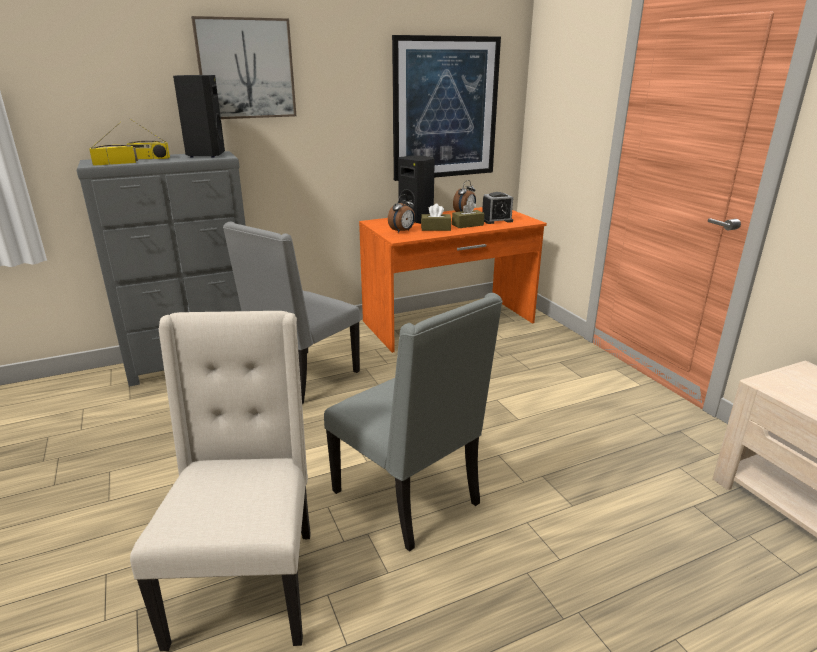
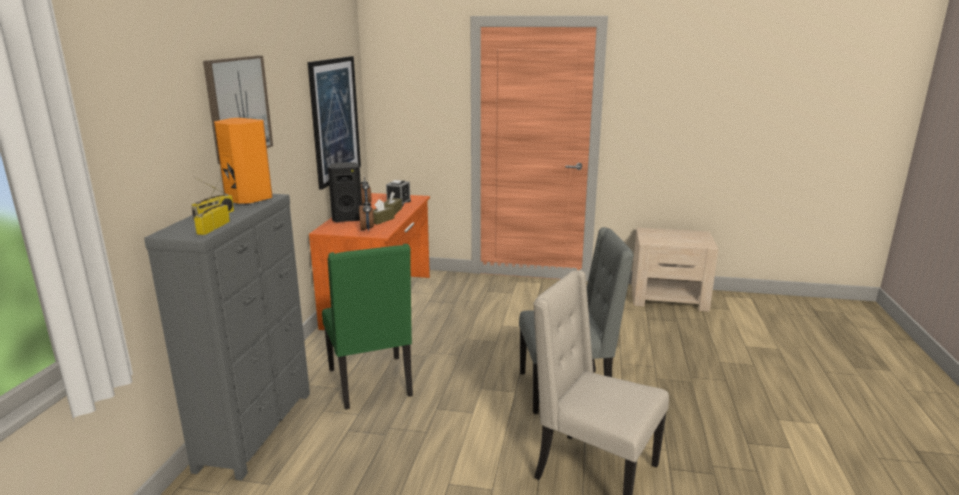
camera: 55 degrees left, 5 degrees down
black speaker [173,75,225,158] -> orange speaker [214,118,272,205]
grey chair [223,222,360,405] -> green chair [322,244,413,409]

